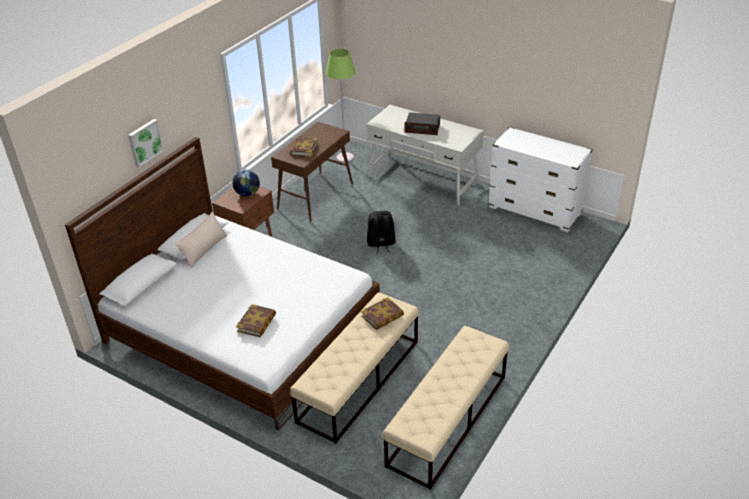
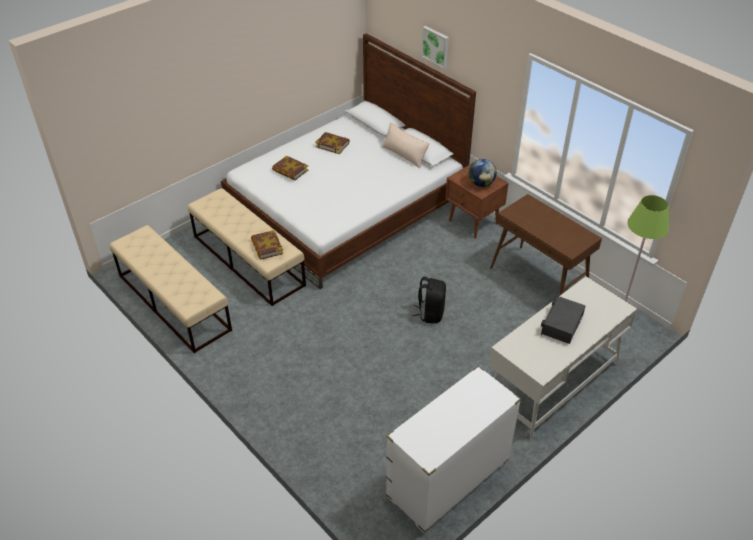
camera: 105 degrees right, 5 degrees up
book [290,137,318,157] -> book moved to [315,132,350,154]

